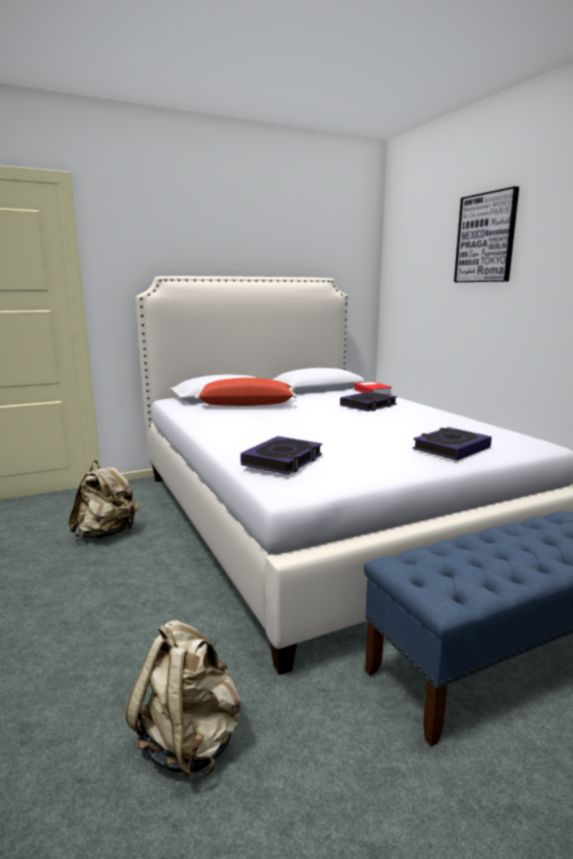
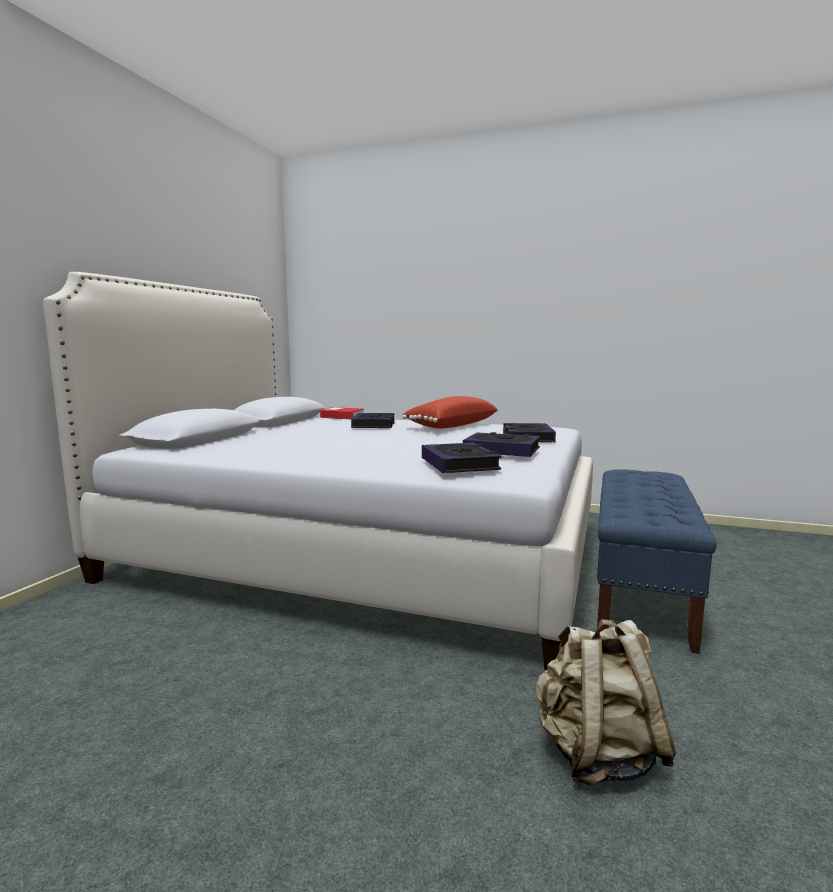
camera: 45 degrees left, 5 degrees down
beige backpack [68,460,139,539] -> none
red pillow [195,378,297,406] -> red pillow moved to [402,396,498,429]
picture [454,186,519,282] -> none
none -> book [463,432,540,457]

